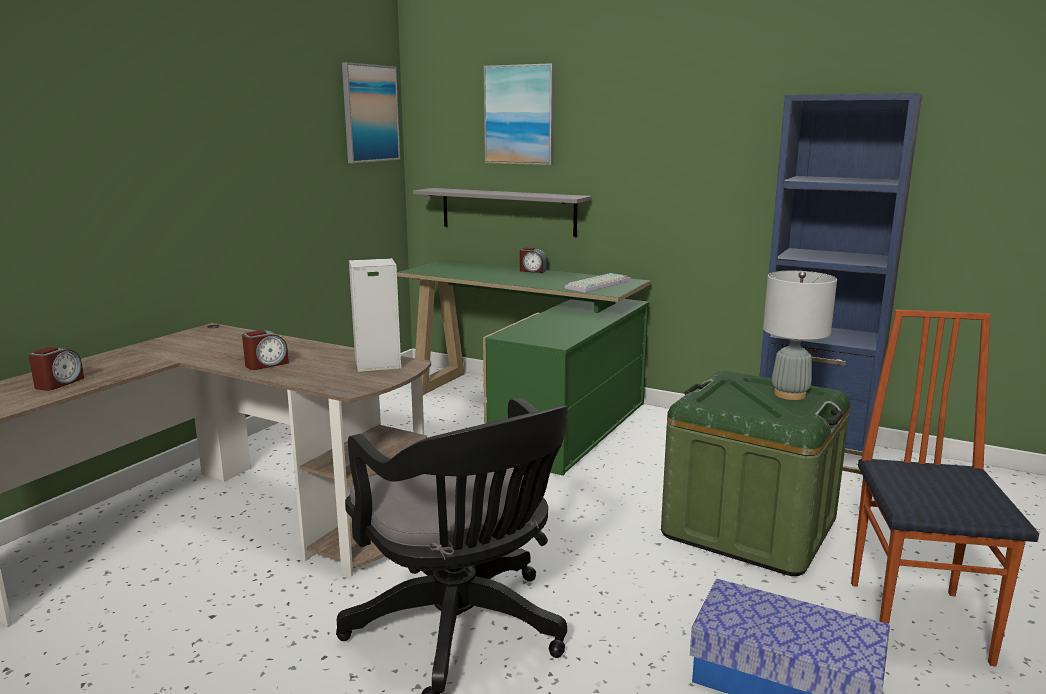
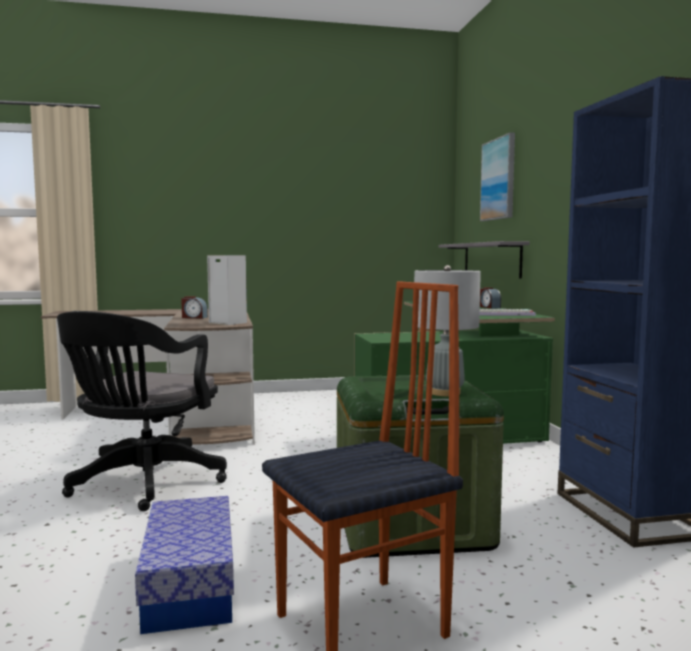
camera: 50 degrees right, 10 degrees down
alarm clock [28,347,84,391] -> none
picture [342,62,400,163] -> none

